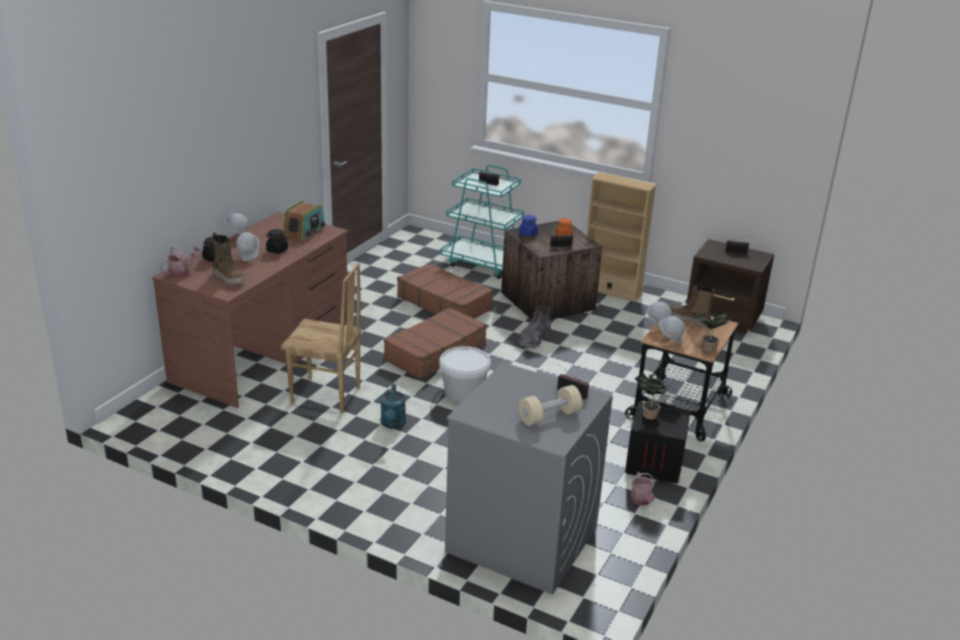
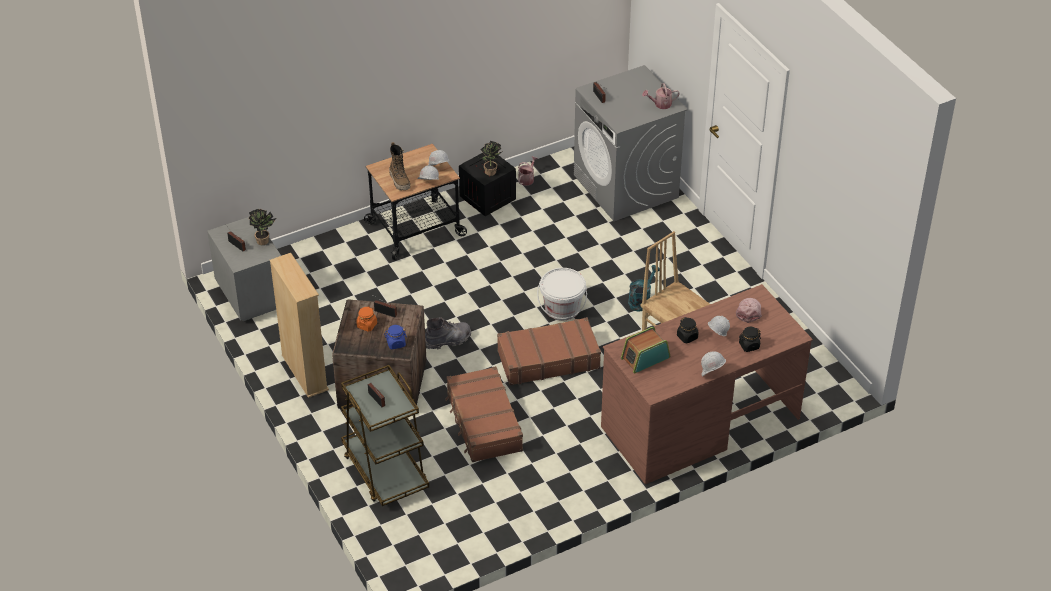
camera: 145 degrees left, 15 degrees up
watering can [160,245,201,278] -> watering can moved to [642,83,680,109]
boot [212,232,245,285] -> pink cap [736,298,762,323]
turquoise cart [439,165,524,279] -> brown cart [341,365,429,506]
beige dumbbell [519,385,582,426] -> none
brown nightstand [687,239,774,334] -> grey nightstand [207,217,281,321]
potted plant [694,310,732,352] -> potted plant moved to [249,209,276,245]

